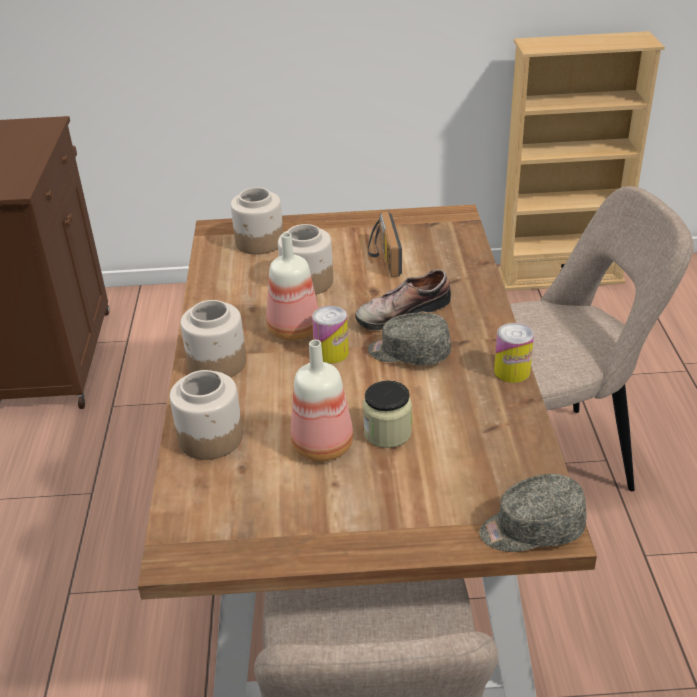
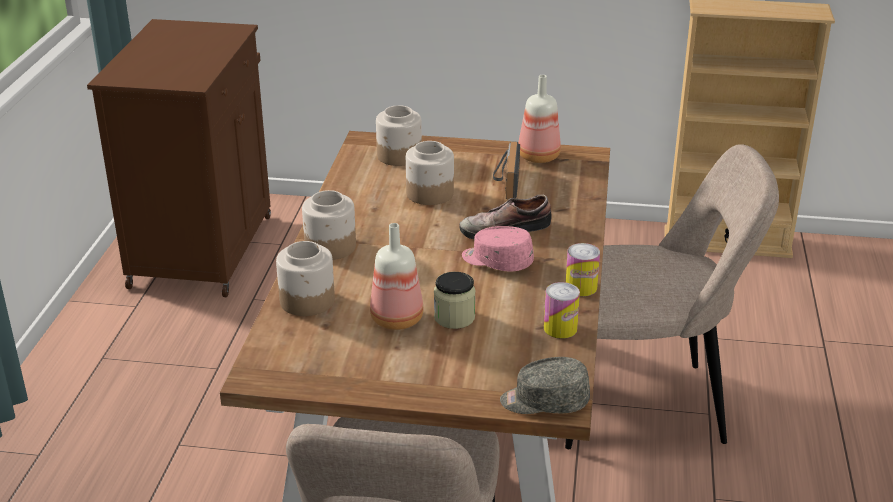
camera: 10 degrees right, 5 degrees down
bottle [266,233,318,341] -> bottle moved to [518,75,561,163]
can [312,306,349,363] -> can moved to [544,282,580,339]
grey cap [368,313,451,365] -> pink cap [462,226,534,272]

